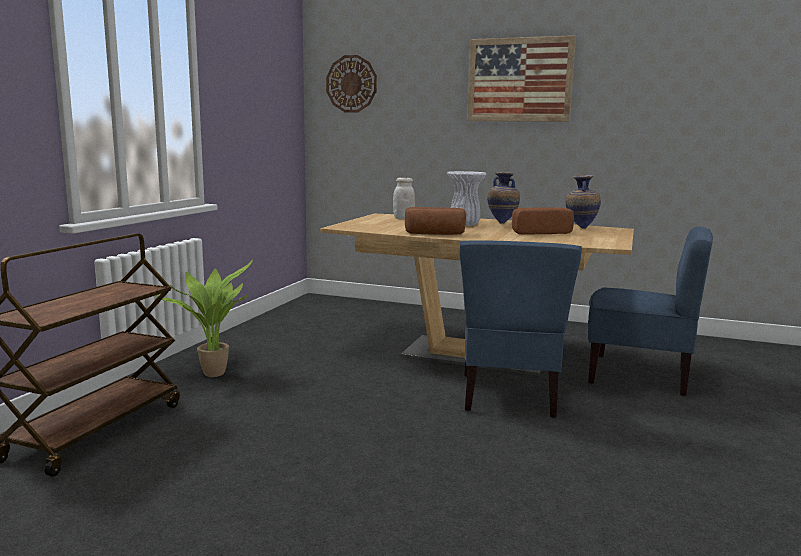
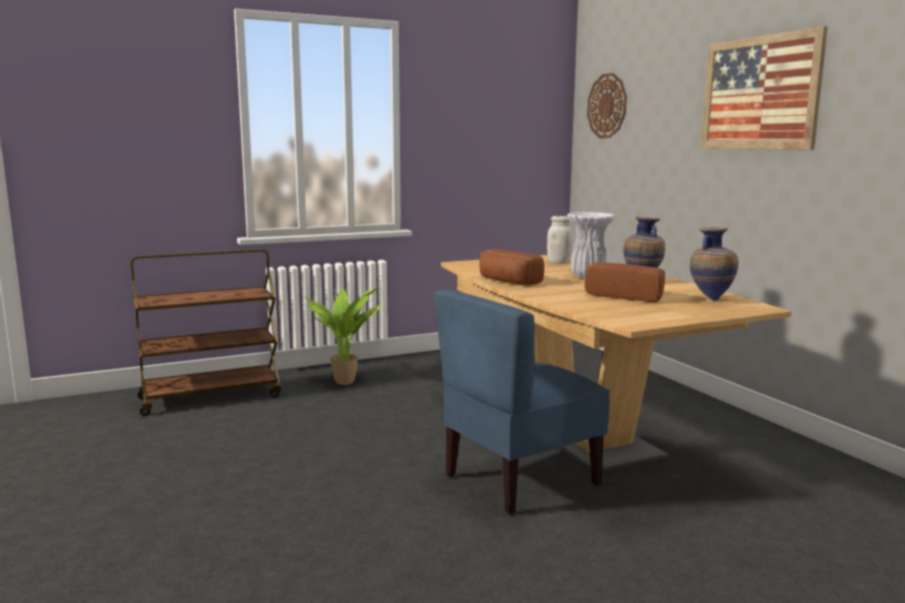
camera: 45 degrees right, 0 degrees up
blue chair [588,227,713,396] -> none

